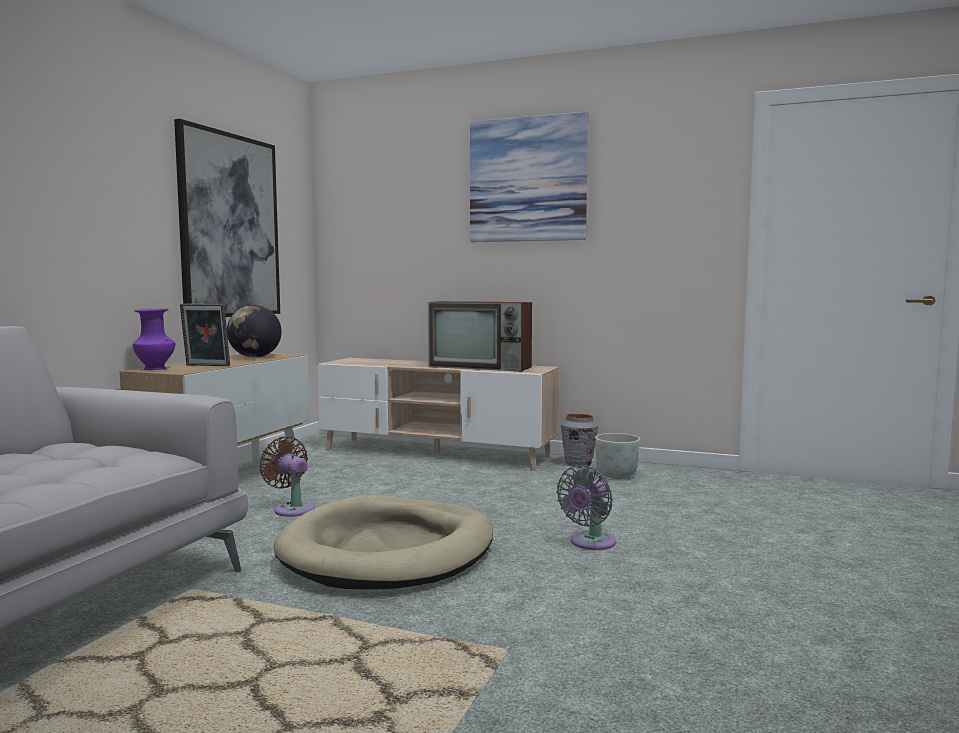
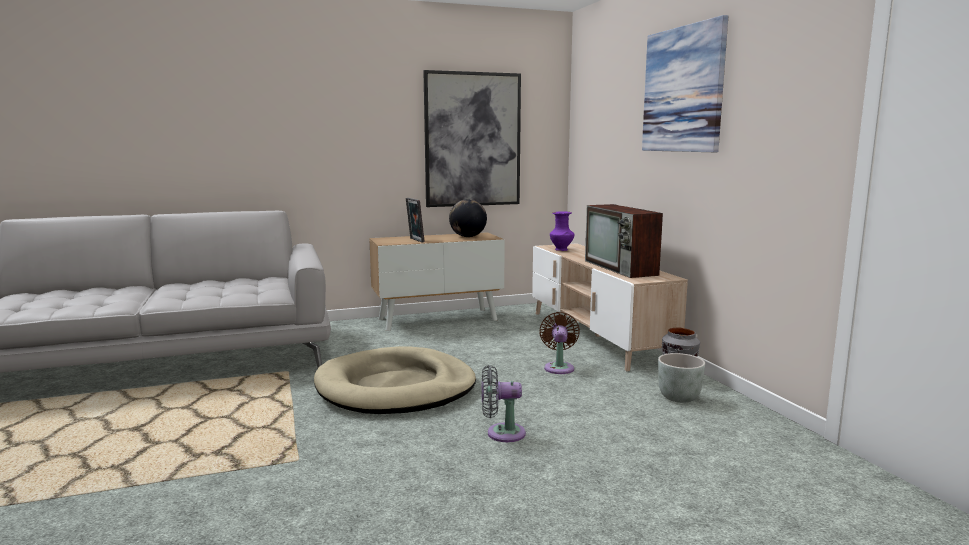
camera: 50 degrees right, 5 degrees up
purple vase [133,309,176,370] -> purple vase moved to [550,211,575,251]
brown fan [259,436,315,517] -> brown fan moved to [540,312,580,374]

